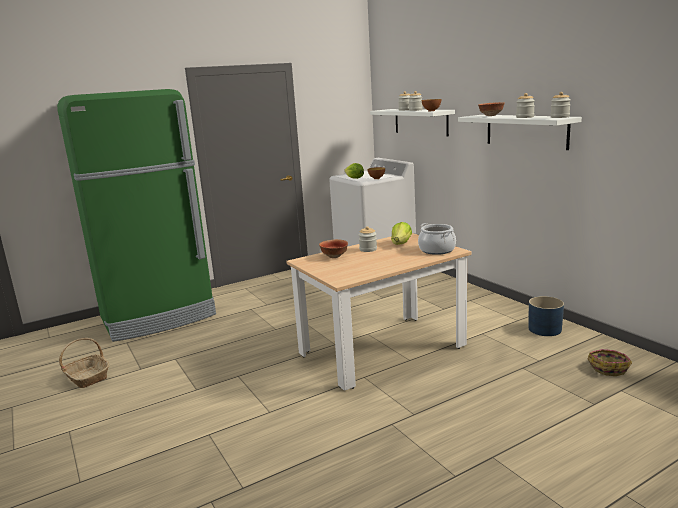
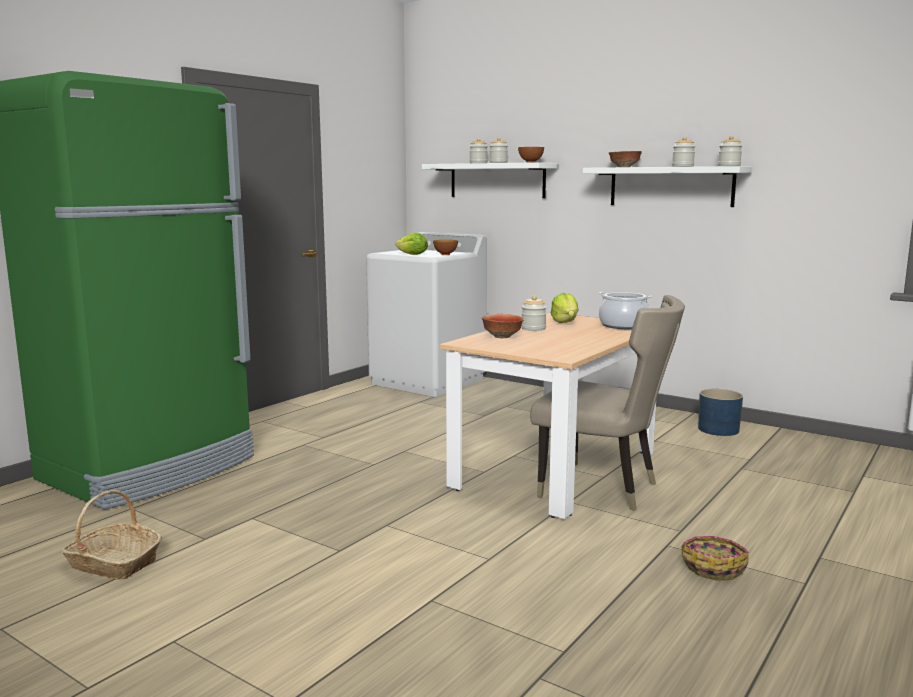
camera: 25 degrees left, 5 degrees down
basket [588,349,632,376] -> basket moved to [682,536,749,581]
none -> beige chair [530,295,685,511]

